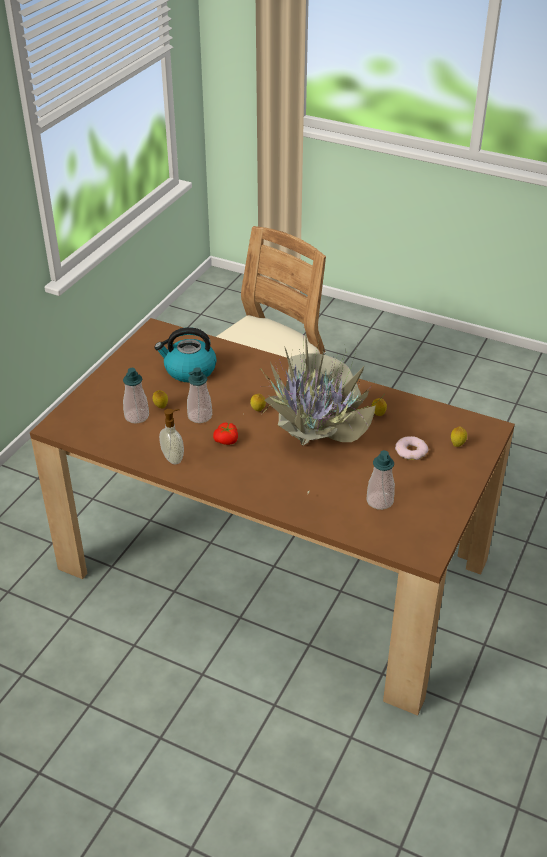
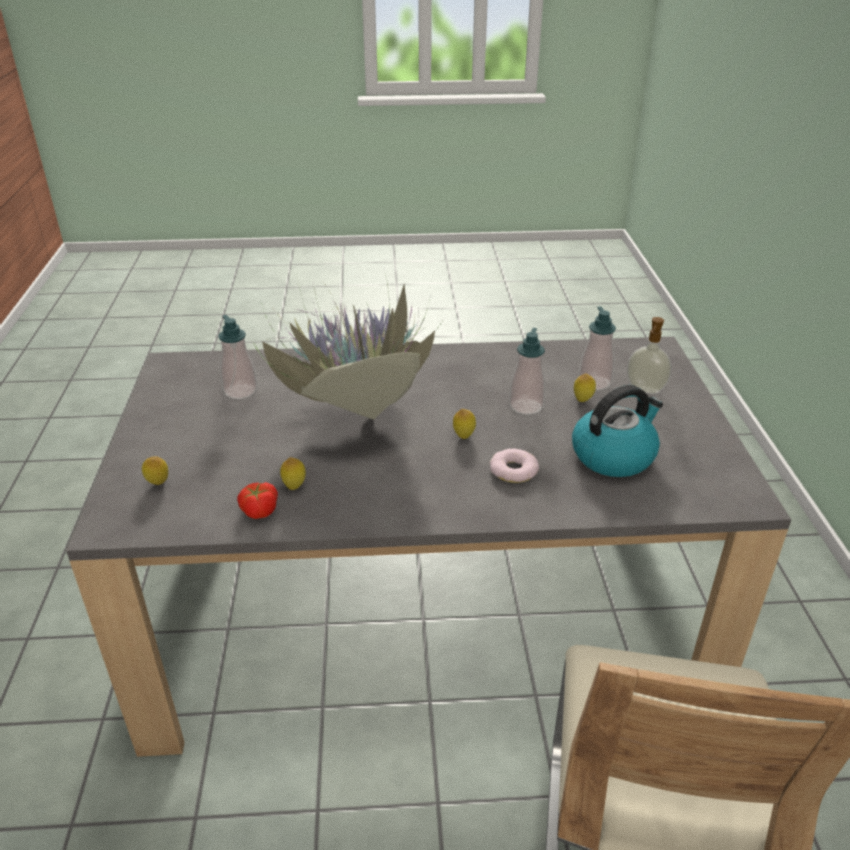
camera: 150 degrees right, 5 degrees down
brown dining table [30,318,515,716] -> grey dining table [66,337,791,757]
soap dispenser [159,409,184,464] -> soap dispenser moved to [627,317,672,394]
tomato [213,422,238,445] -> tomato moved to [237,482,278,519]
donut [395,436,428,460] -> donut moved to [489,449,539,483]

